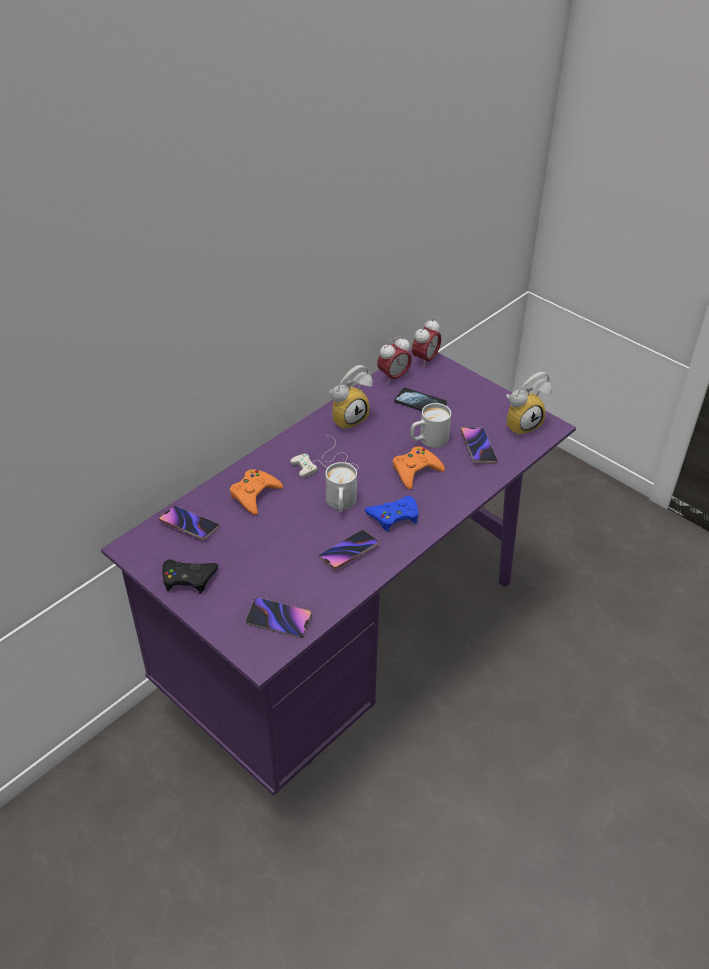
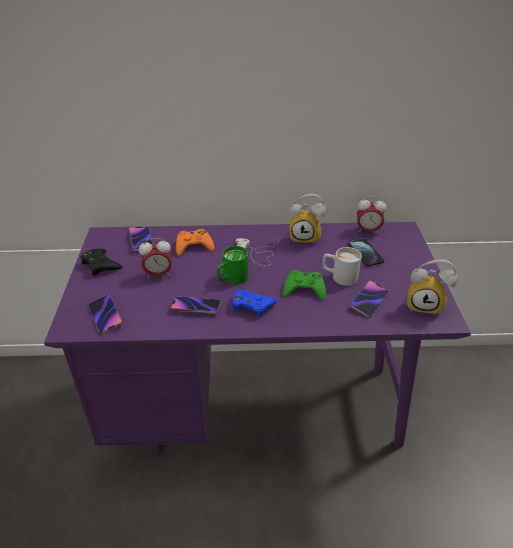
camera: 45 degrees right, 5 degrees down
white mug [325,462,357,512] -> green mug [216,246,248,284]
orange game controller [393,446,445,490] -> green game controller [283,270,326,300]
alarm clock [412,318,441,368] -> alarm clock moved to [139,238,172,279]

